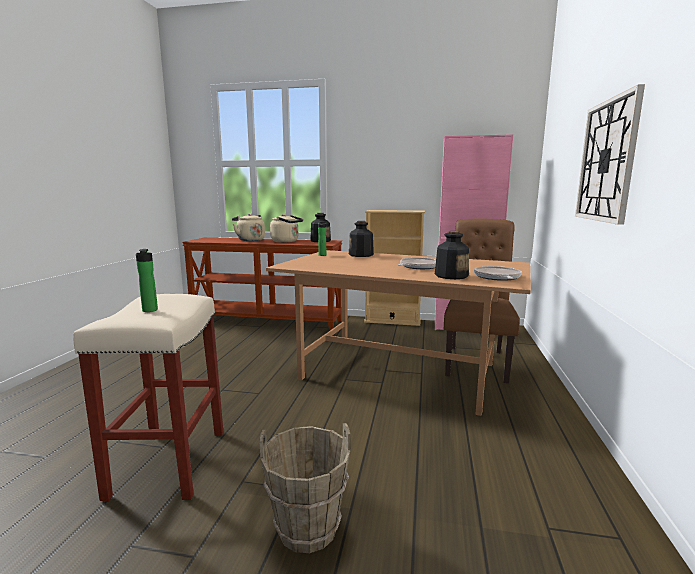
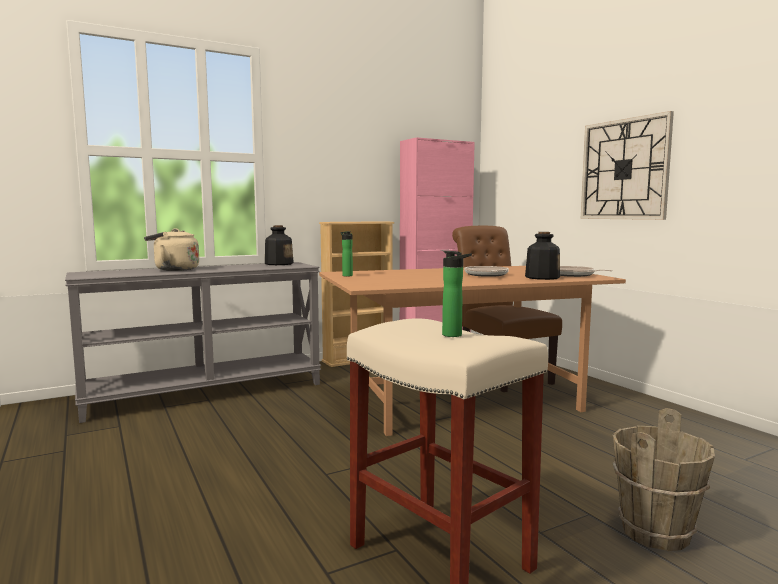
camera: 40 degrees left, 5 degrees down
brown console table [182,237,342,331] -> grey console table [65,262,321,423]
beige kettle [270,214,303,243] -> none
bottle [349,221,374,257] -> none

